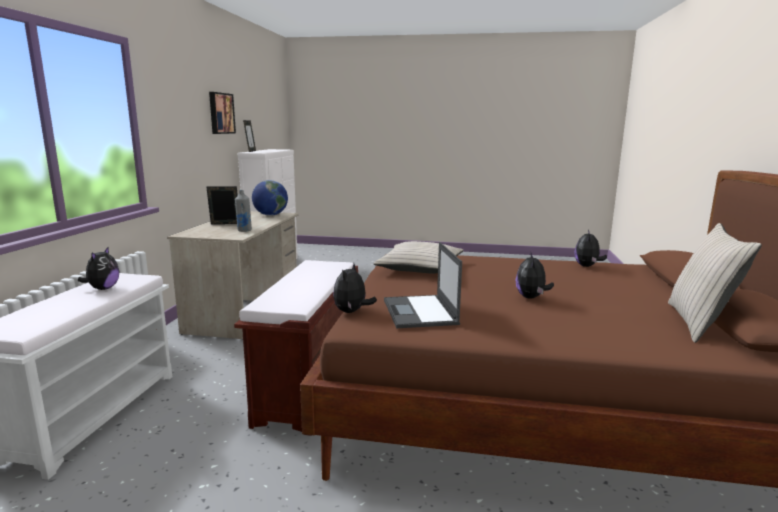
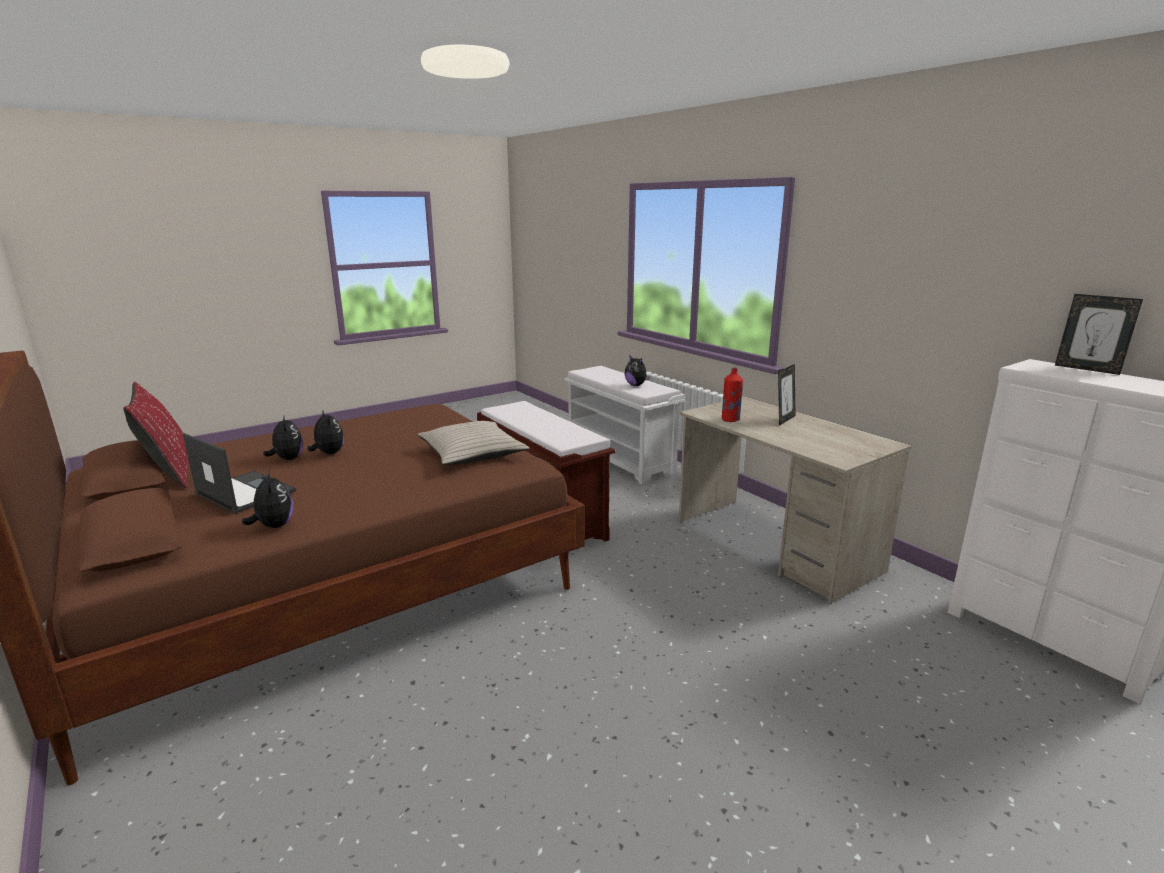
camera: 135 degrees right, 5 degrees up
picture [209,92,236,134] -> none
grey bottle [235,190,252,232] -> red bottle [722,368,743,422]
globe [252,180,288,216] -> none
plush toy [333,264,377,313] -> plush toy moved to [263,414,303,460]
laptop [384,242,462,328] -> laptop moved to [183,433,296,513]
beige pillow [668,223,762,343] -> red pillow [123,382,189,488]

